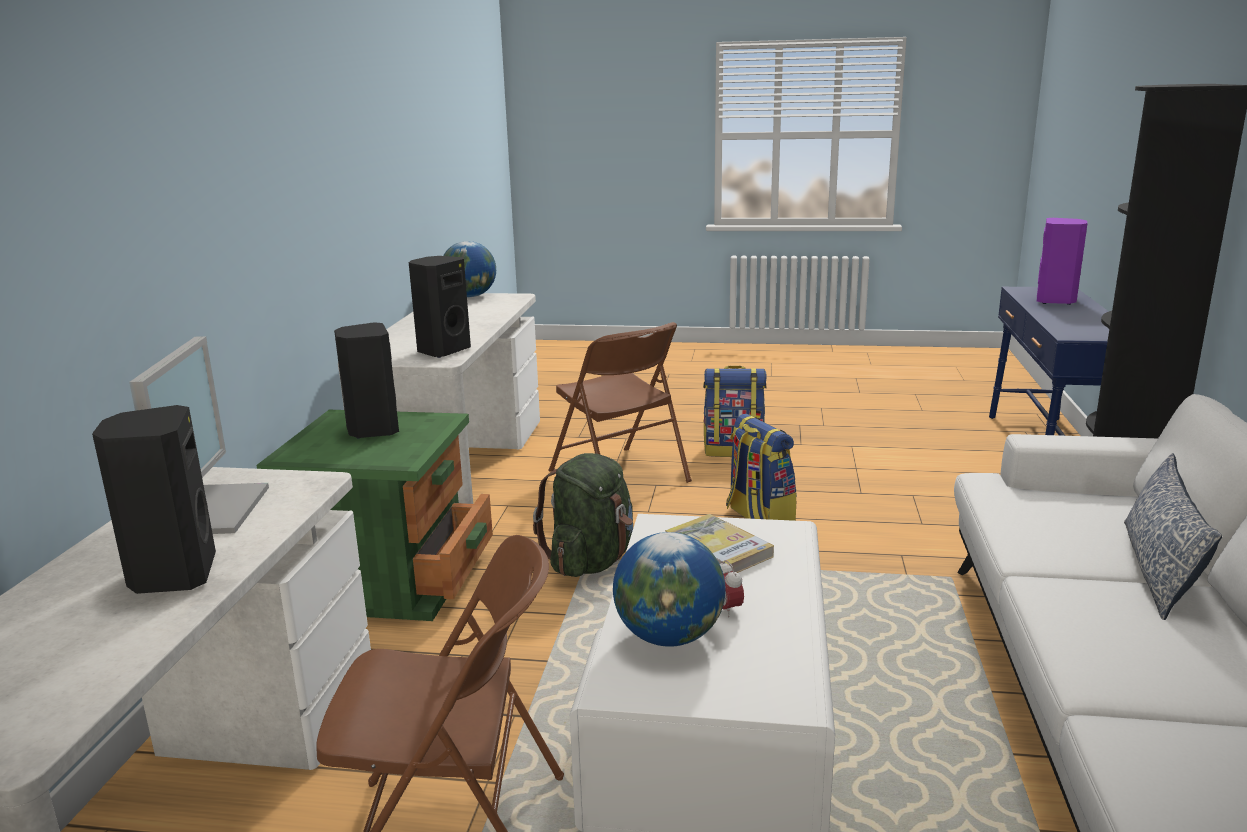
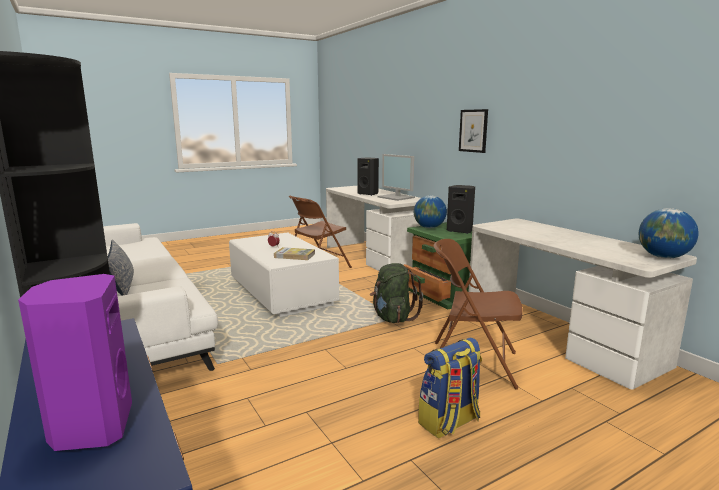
camera: 140 degrees right, 5 degrees down
black speaker [409,256,471,358] -> none
globe [613,532,725,647] -> globe moved to [414,195,447,228]
backpack [726,414,797,521] -> none
none -> picture [459,109,488,153]

